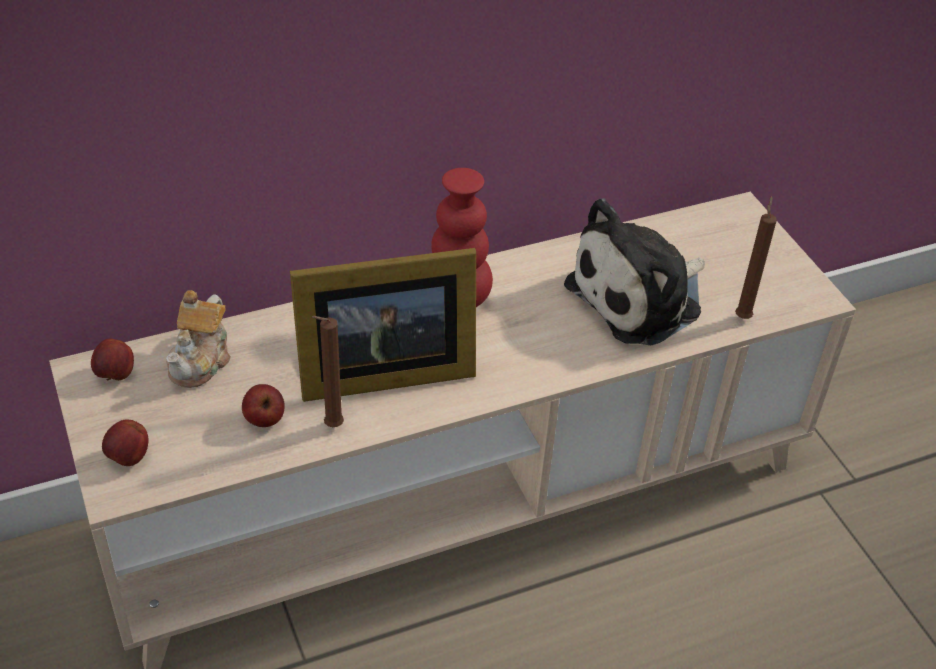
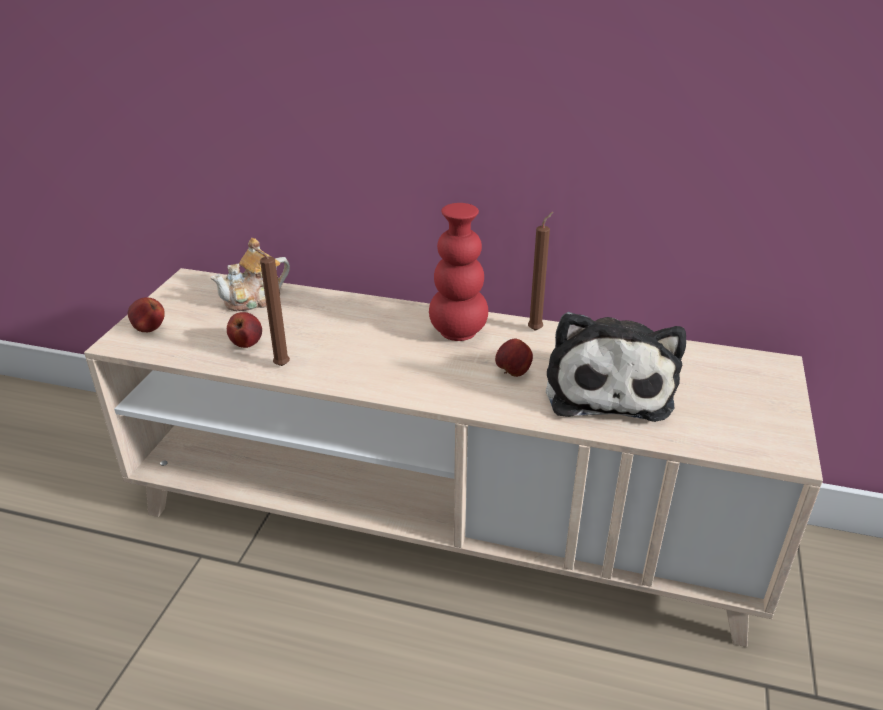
camera: 40 degrees right, 10 degrees down
apple [91,338,134,380] -> apple moved to [495,339,533,377]
picture frame [290,248,476,402] -> none
plush toy [564,198,705,345] -> plush toy turned 90 degrees counterclockwise [546,312,686,422]
brown candle [735,196,777,319] -> brown candle moved to [528,212,553,331]

